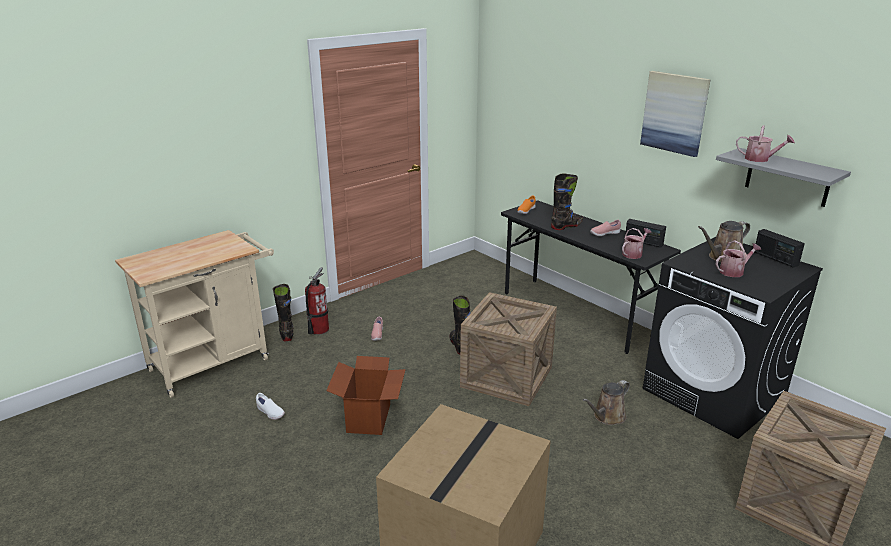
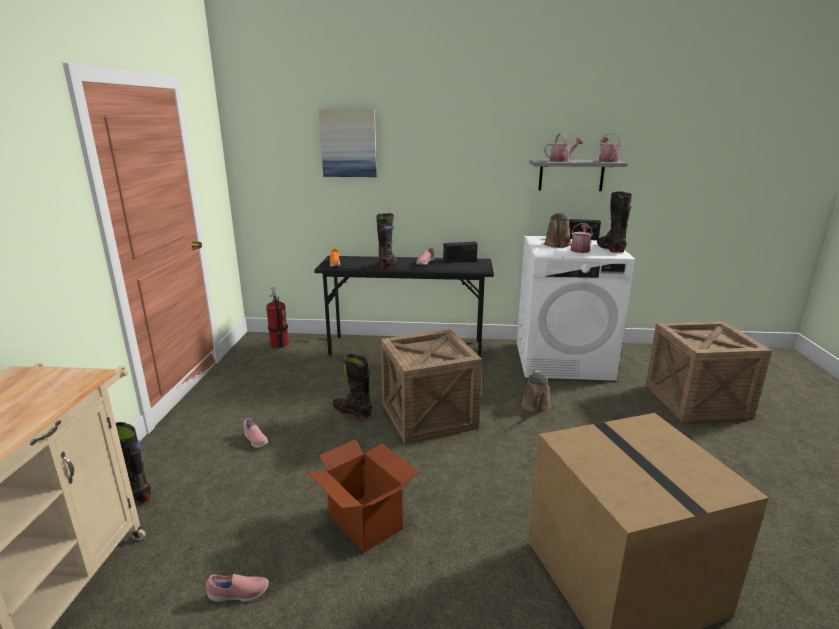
camera: 45 degrees left, 5 degrees down
white shoe [256,393,285,420] -> pink shoe [206,574,269,602]
fire extinguisher [305,267,329,335] -> fire extinguisher moved to [266,287,289,348]
watering can [622,228,651,259] -> watering can moved to [599,133,621,162]
picture [640,71,711,157] -> picture moved to [319,109,377,177]
black washing machine [642,237,823,439] -> white washing machine [517,236,635,381]
none -> black boot [597,191,632,253]

